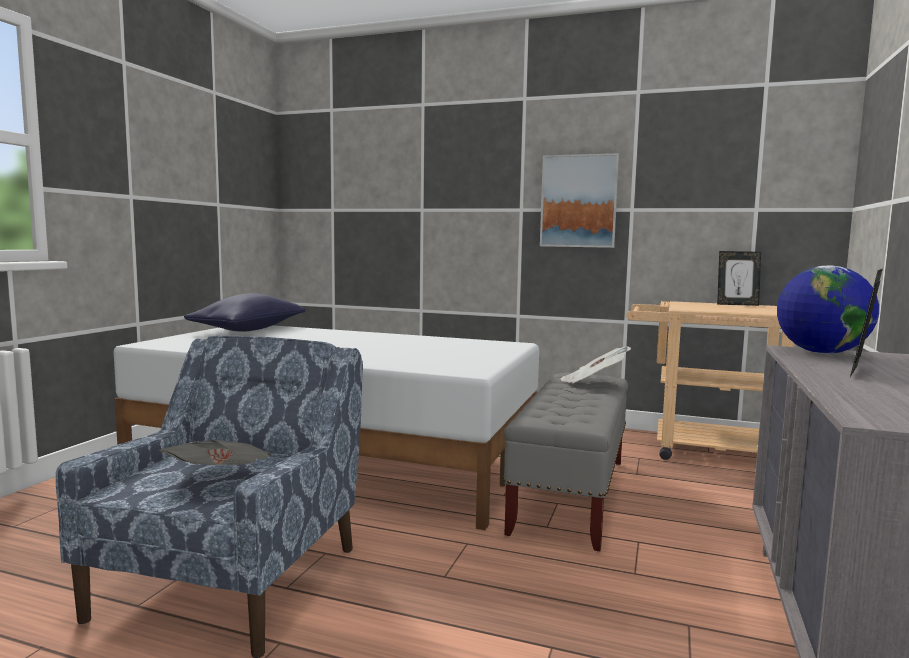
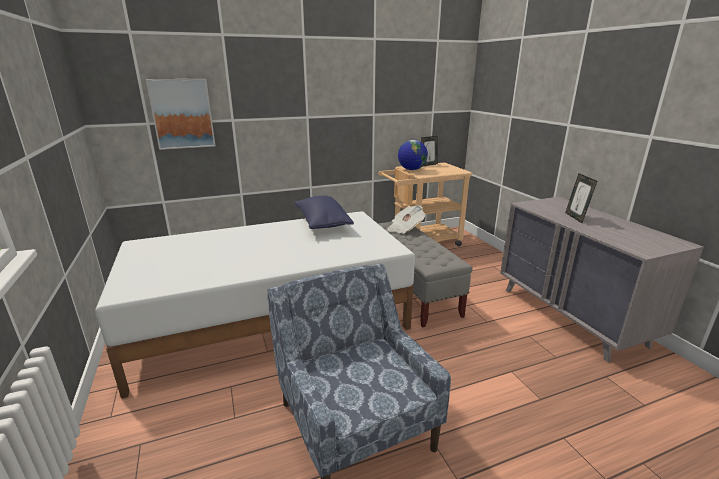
camera: 40 degrees left, 15 degrees up
newspaper [158,440,271,465] -> none
blue pillow [184,293,305,332] -> blue pillow moved to [295,196,354,229]
picture [540,153,619,248] -> picture moved to [146,79,215,150]
globe [777,265,879,354] -> globe moved to [398,140,428,170]

